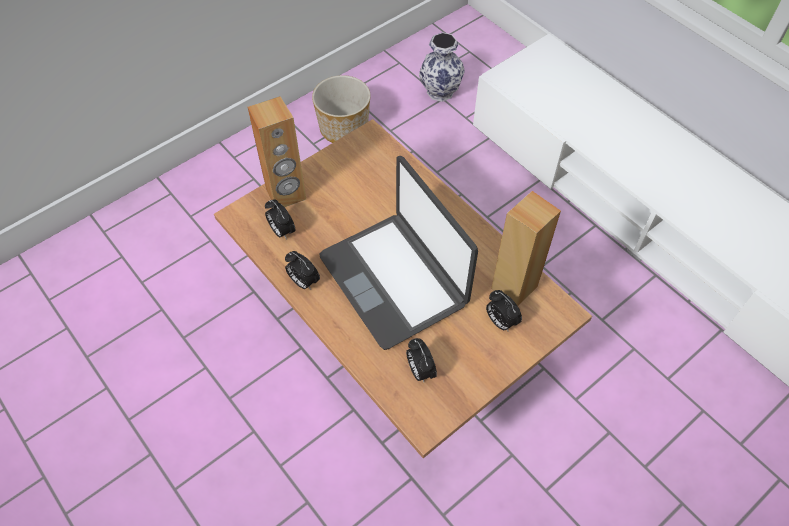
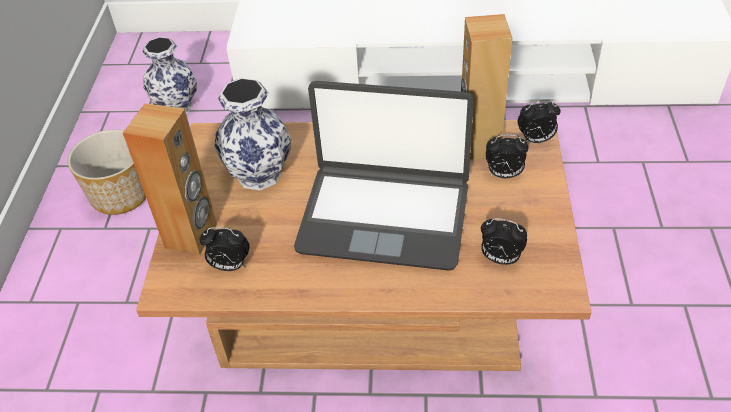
camera: 45 degrees left, 10 degrees down
alarm clock [285,251,320,290] -> alarm clock moved to [518,99,560,143]
none -> vase [214,78,291,191]

